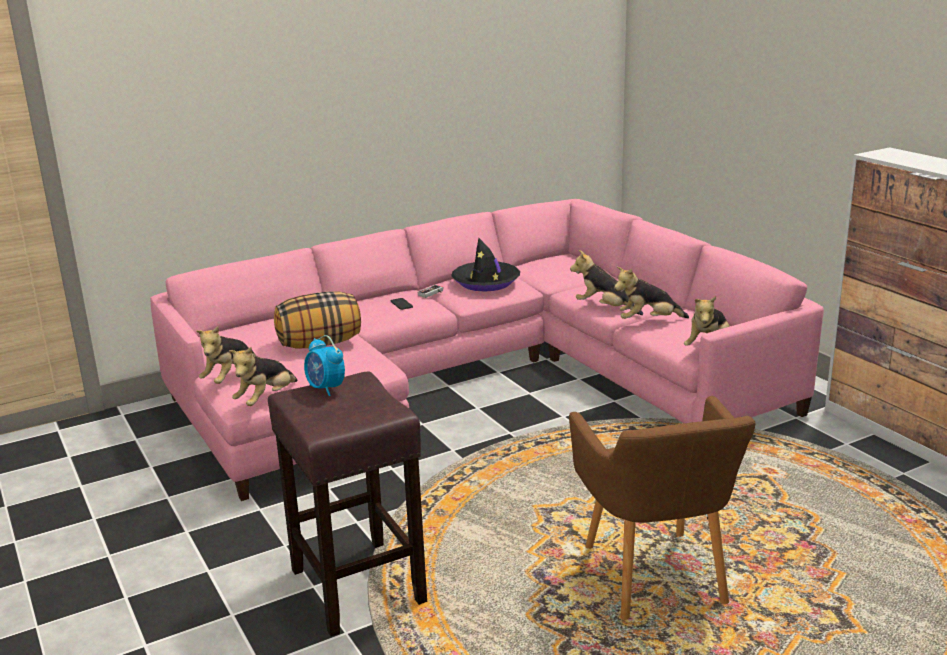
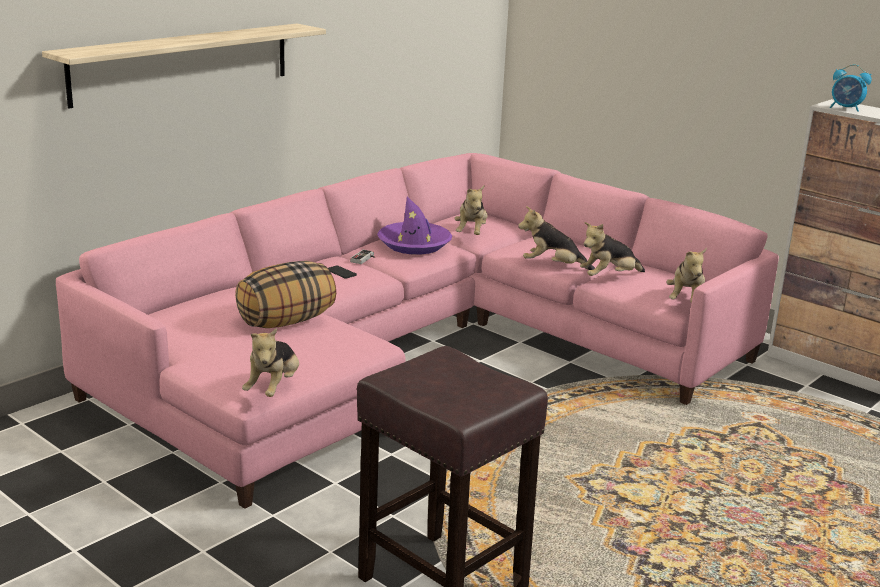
camera: 20 degrees left, 0 degrees up
plush toy [196,326,256,384] -> plush toy moved to [455,186,487,235]
alarm clock [304,335,345,396] -> alarm clock moved to [830,64,872,112]
black hat [451,238,520,292] -> purple hat [377,196,452,255]
brown armchair [569,396,756,620] -> none
none -> shelf [42,24,326,108]

